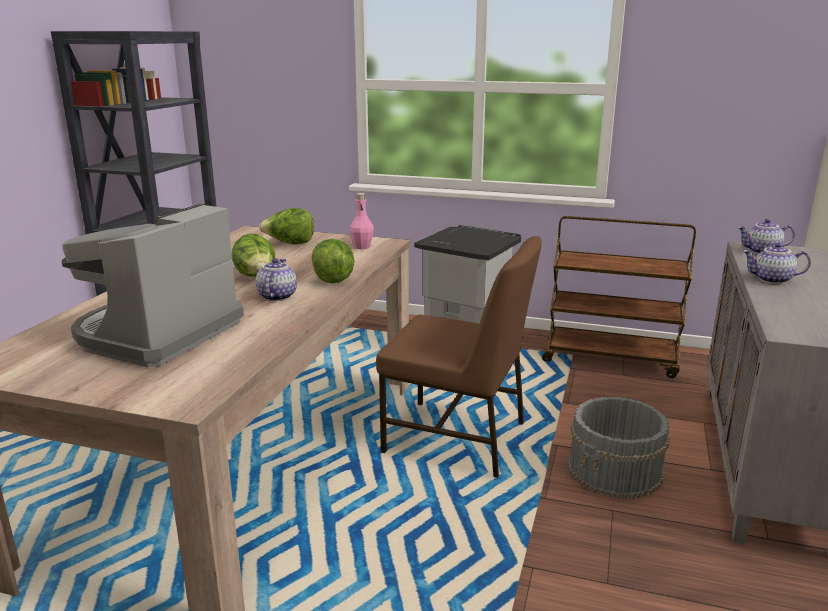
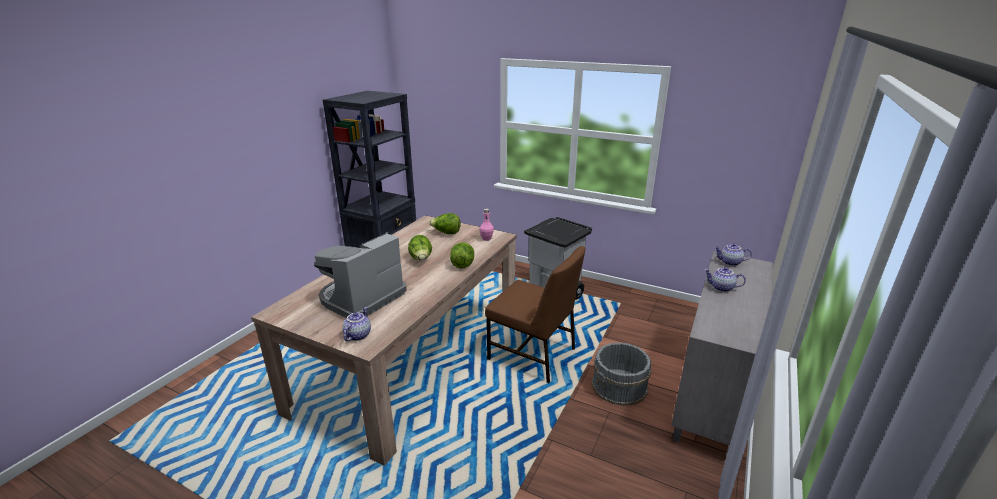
camera: 10 degrees right, 5 degrees up
teapot [256,258,297,301] -> teapot moved to [342,307,371,341]
brown cart [542,216,696,378] -> none

